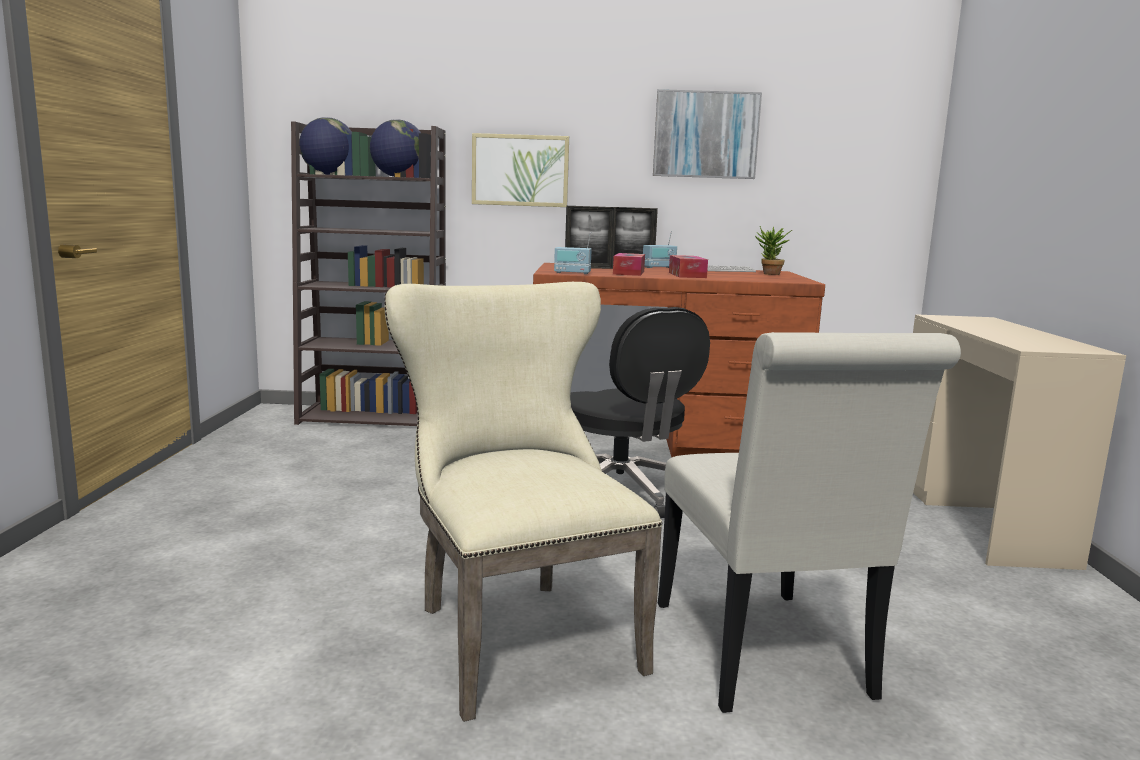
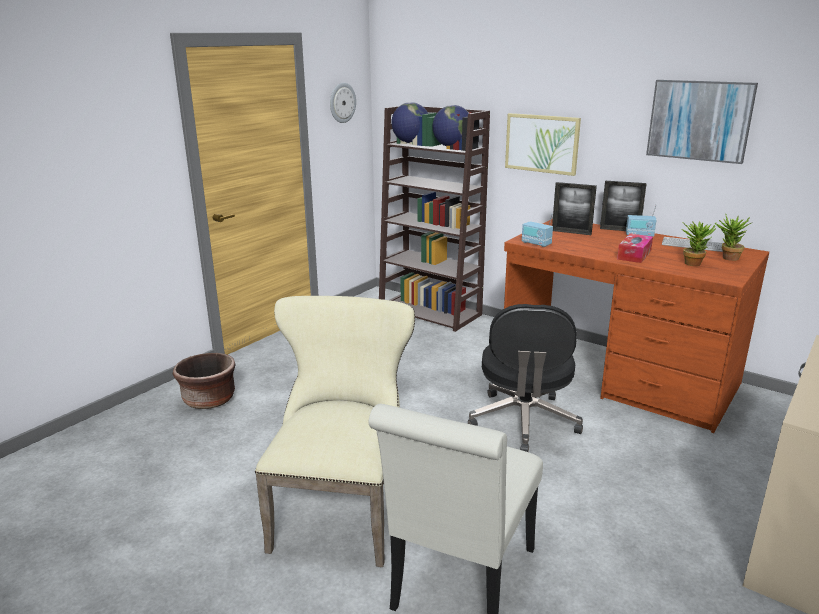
camera: 35 degrees right, 10 degrees up
tissue box [613,253,645,276] -> none
none -> brown planter [173,353,236,409]
none -> wall clock [330,83,356,123]
none -> potted plant [682,221,716,266]

